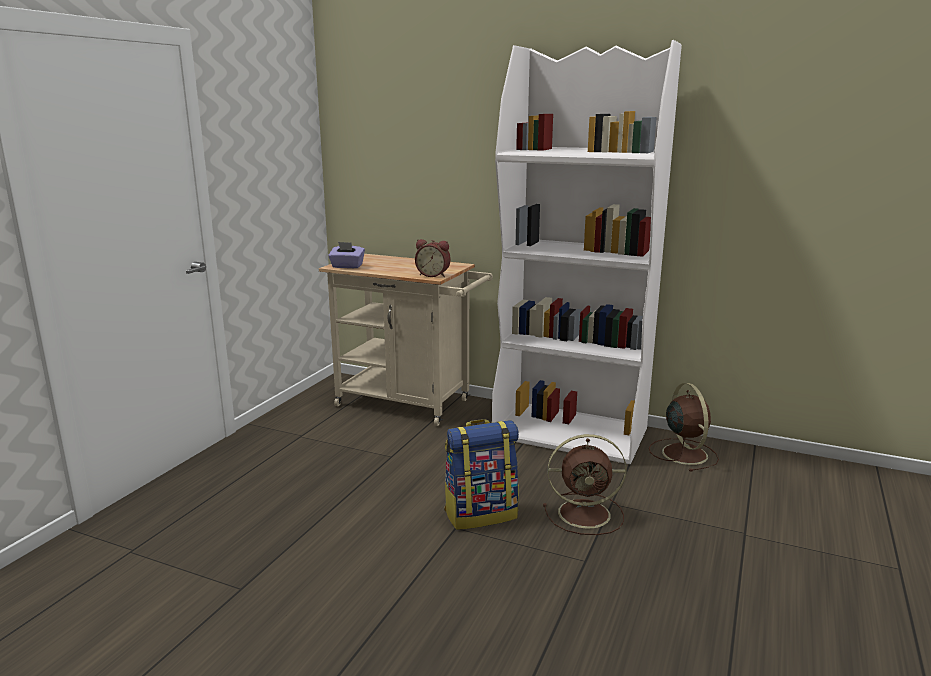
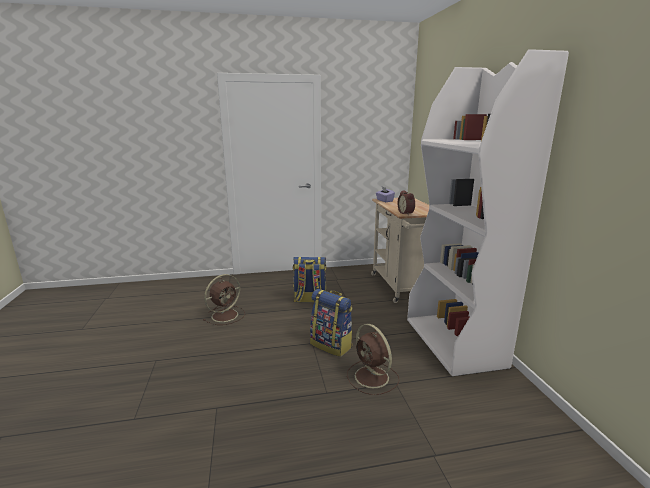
camera: 55 degrees right, 0 degrees up
brown fan [649,383,719,472] -> brown fan moved to [203,274,245,325]
none -> backpack [293,257,326,303]

